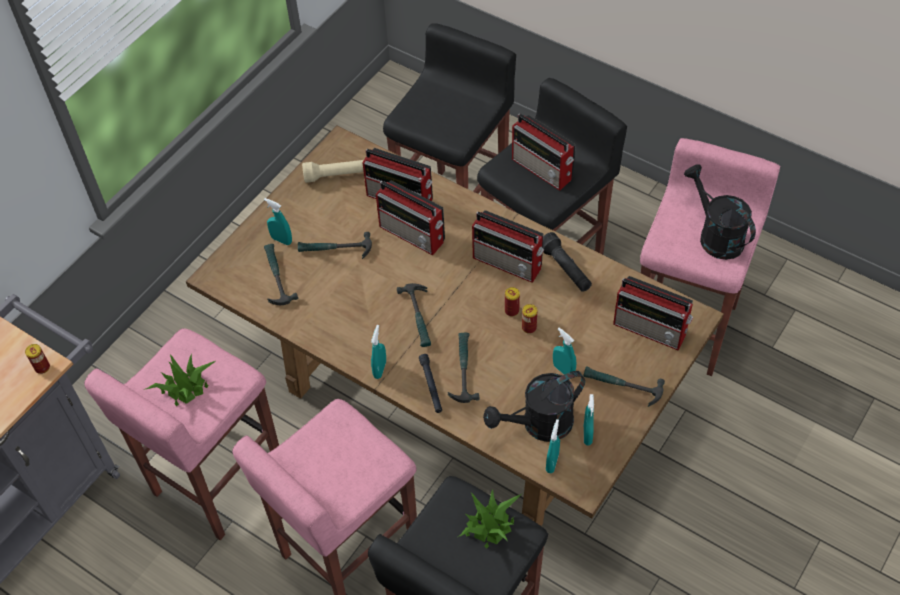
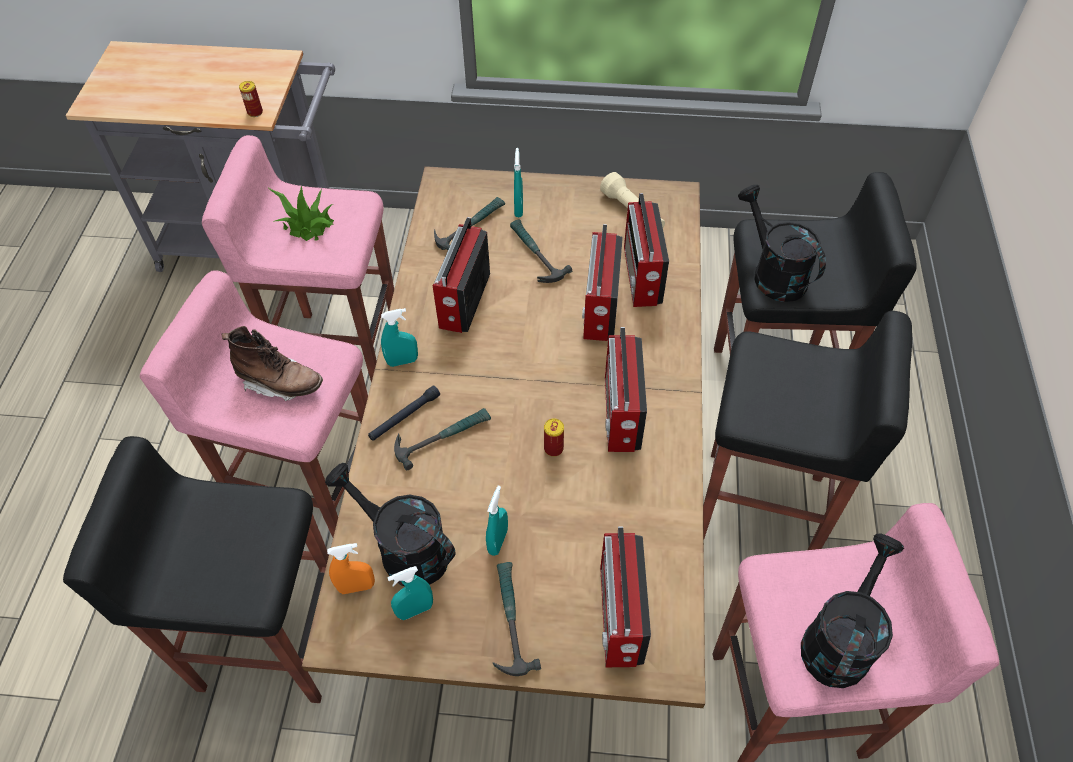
camera: 60 degrees right, 0 degrees up
hammer [397,283,431,347] -> none
potted plant [458,489,521,548] -> none
radio [512,114,576,191] -> radio moved to [433,217,490,333]
can [522,304,537,334] -> none
black flashlight [543,232,592,292] -> none
turquoise spray bottle [546,419,560,473] -> orange spray bottle [327,543,375,594]
none -> brown boot [221,326,323,401]
none -> black watering can [738,185,826,302]

